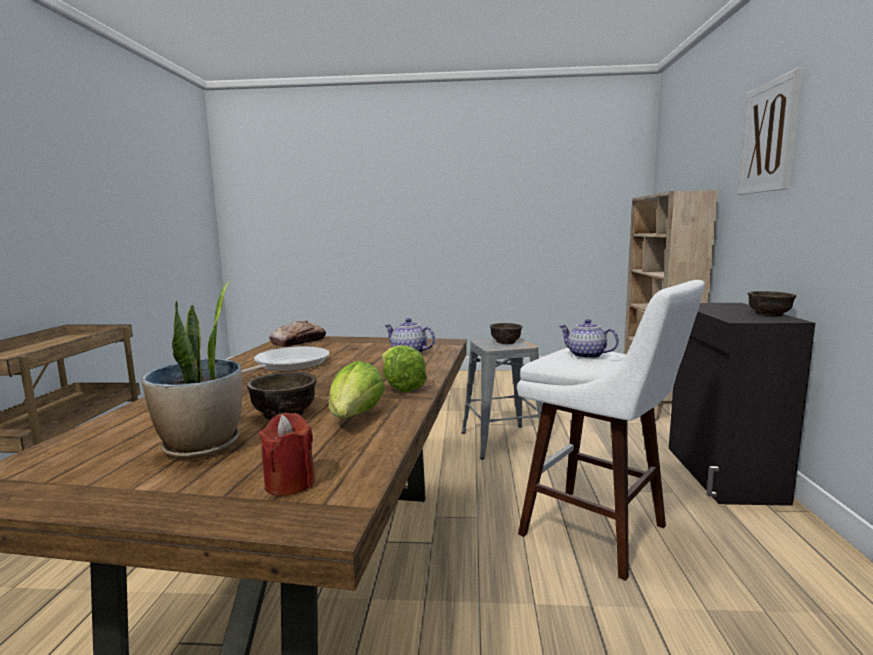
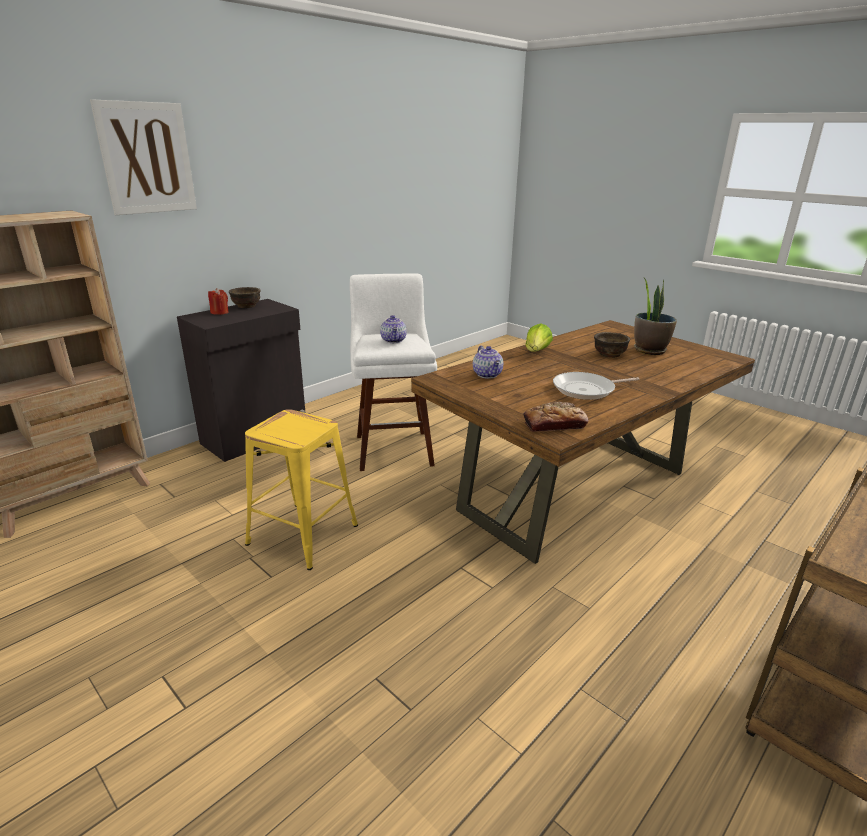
camera: 140 degrees left, 15 degrees up
red candle [259,413,315,496] -> red candle moved to [208,288,229,315]
lettuce [329,361,385,418] -> none
grey stool [462,337,548,460] -> yellow stool [245,409,358,570]
brown bowl [490,323,522,344] -> none

